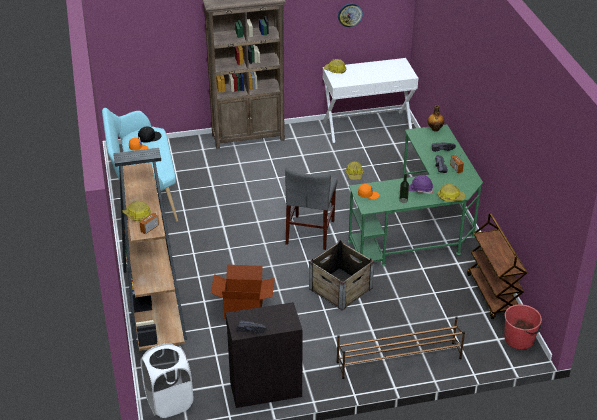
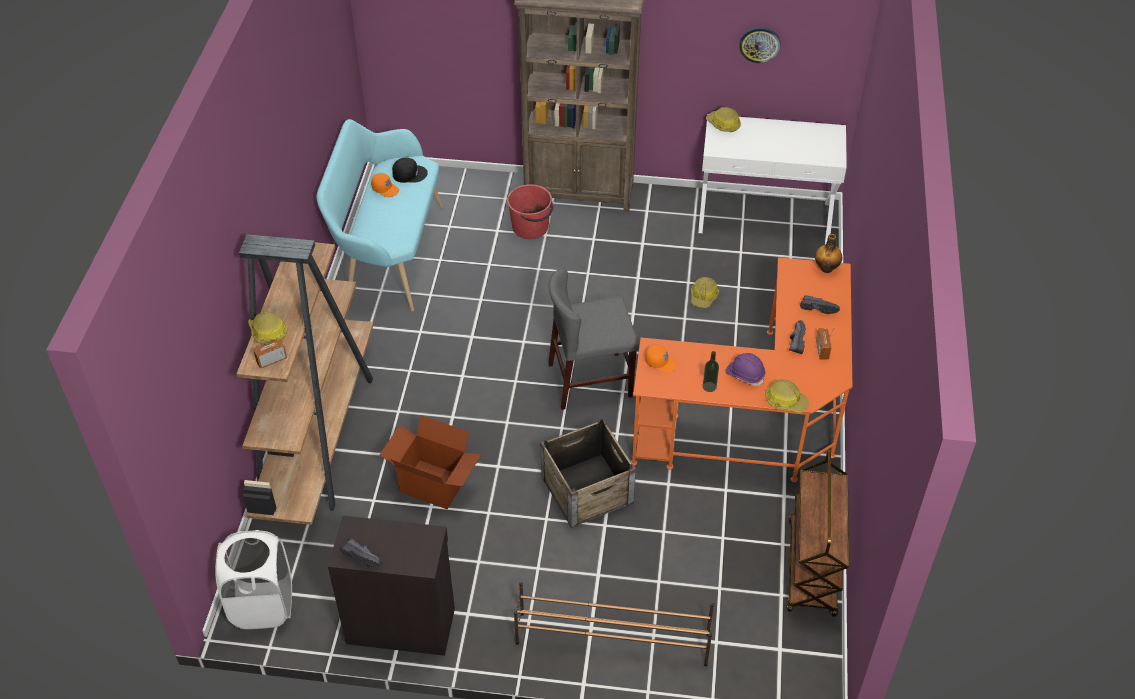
camera: 20 degrees right, 10 degrees up
grey chair [285,168,338,250] -> grey chair turned 45 degrees clockwise [548,268,639,410]
green desk [348,124,483,266] -> orange desk [631,257,852,482]
red bucket [504,304,542,349] -> red bucket moved to [507,184,553,239]

